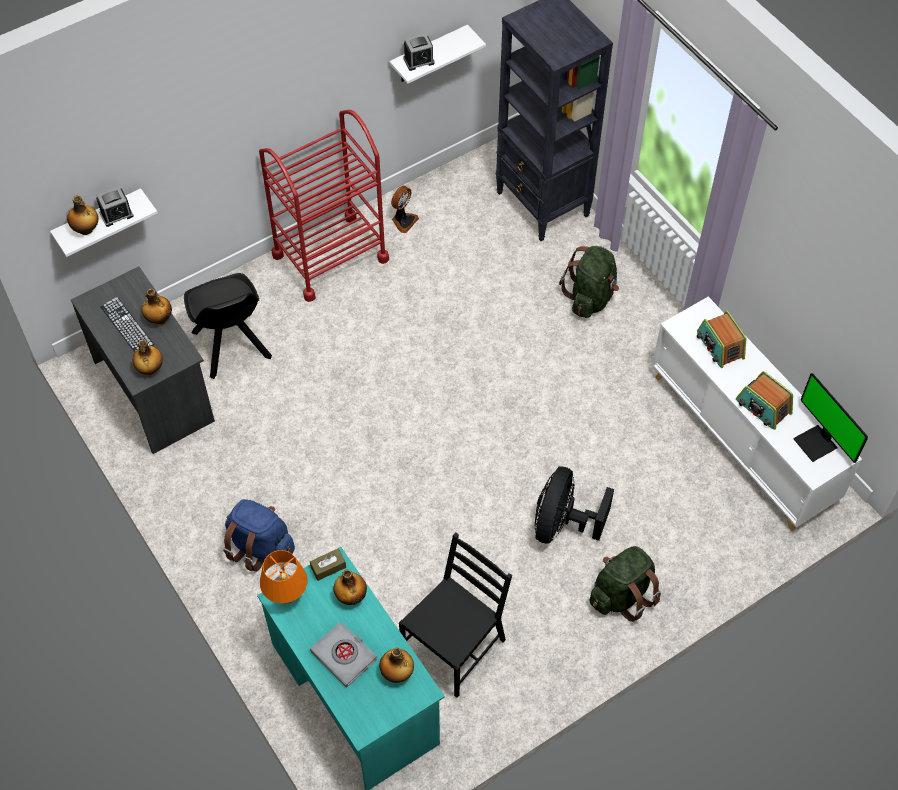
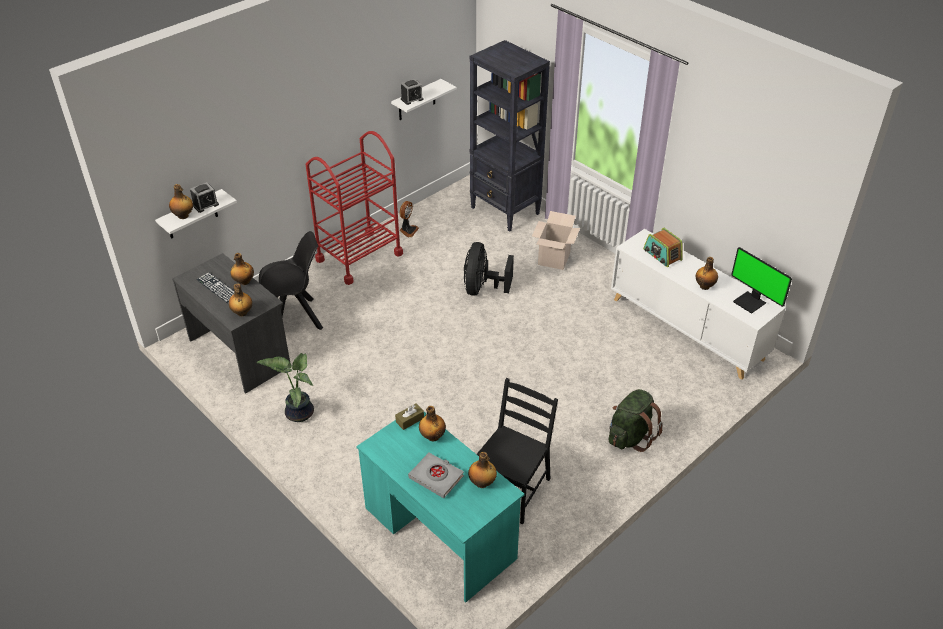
camera: 10 degrees left, 15 degrees down
black chair [184,273,272,379] -> black chair turned 75 degrees counterclockwise [259,231,323,330]
blue backpack [223,499,295,572] -> none
orange table lamp [260,550,308,604] -> none
black fan [535,467,614,544] -> black fan moved to [464,242,514,296]
green backpack [559,246,619,318] -> cardboard box [532,211,580,270]
radio [736,371,793,430] -> bottle [696,257,718,290]
none -> potted plant [256,353,314,422]

